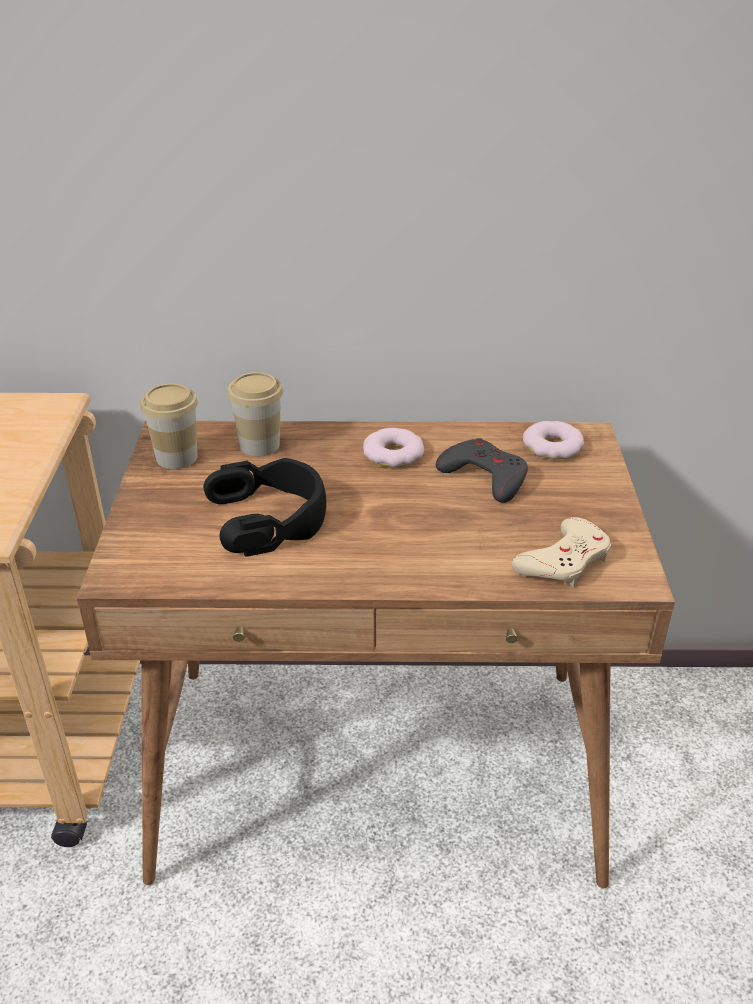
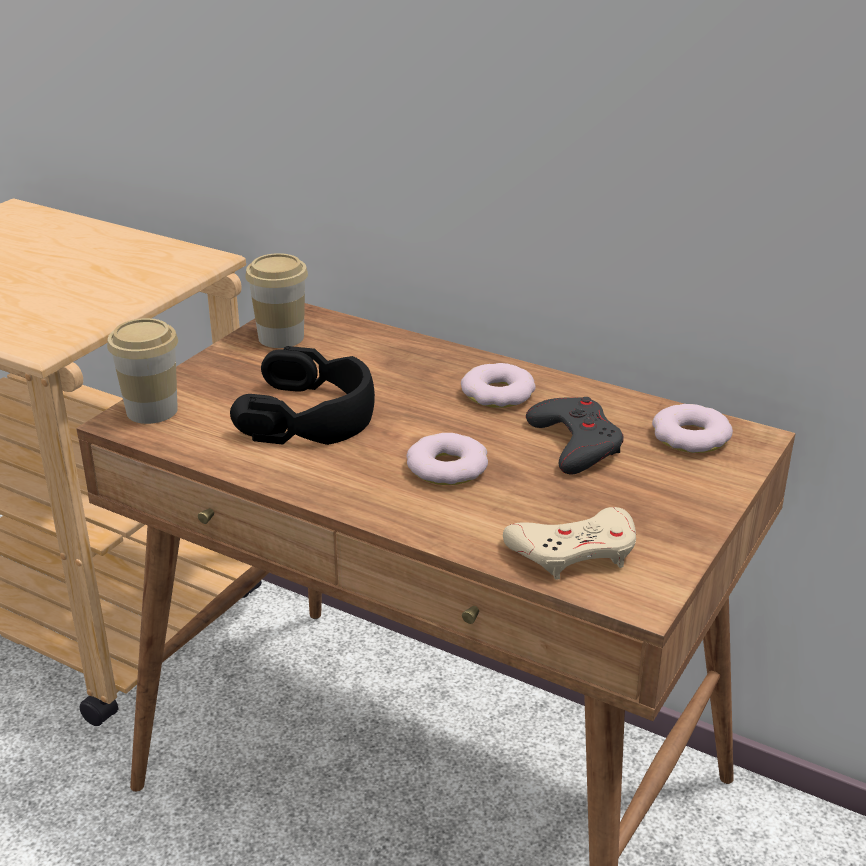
camera: 30 degrees right, 5 degrees down
cup [227,372,283,457] -> cup moved to [107,318,178,424]
none -> donut [407,433,488,485]

